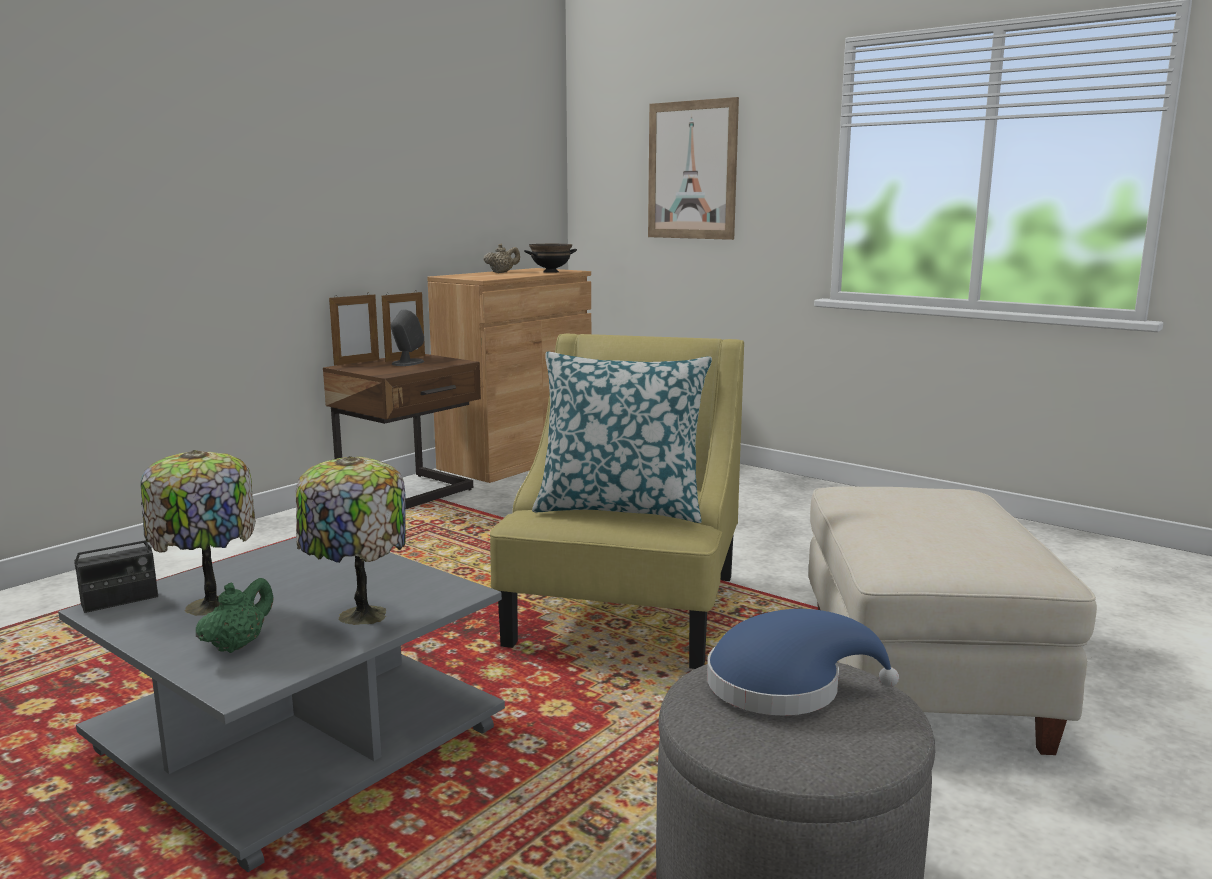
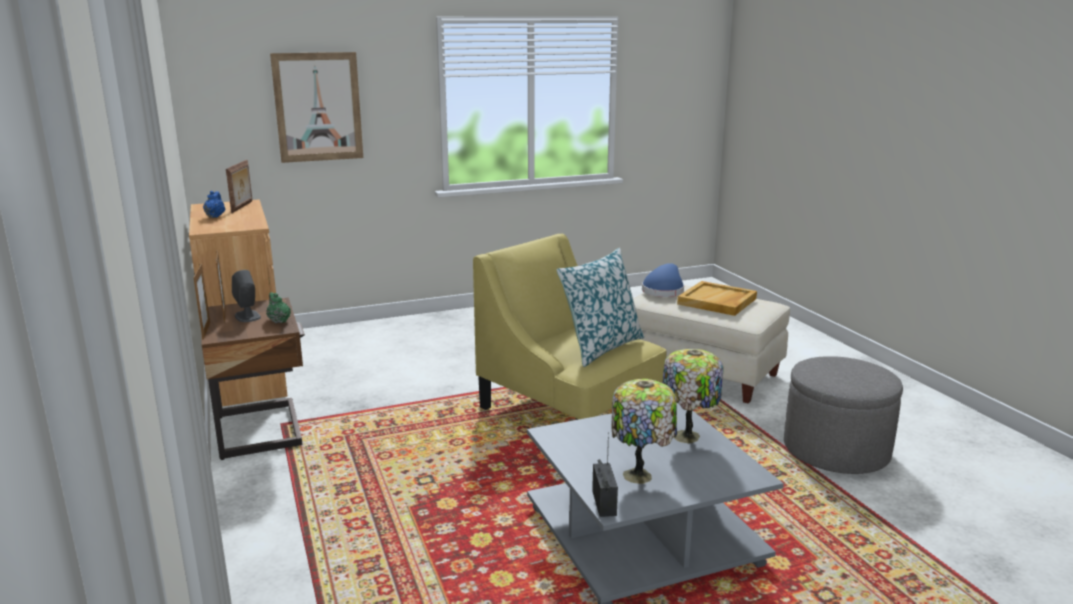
camera: 60 degrees left, 5 degrees up
green teapot [196,578,274,653] -> green teapot moved to [266,292,291,323]
beige teapot [483,244,520,273] -> blue teapot [203,191,225,218]
black bowl [524,244,577,273] -> picture frame [226,160,252,213]
blue hat [707,609,899,716] -> blue hat moved to [642,263,684,297]
none -> beige tray [677,281,757,316]

